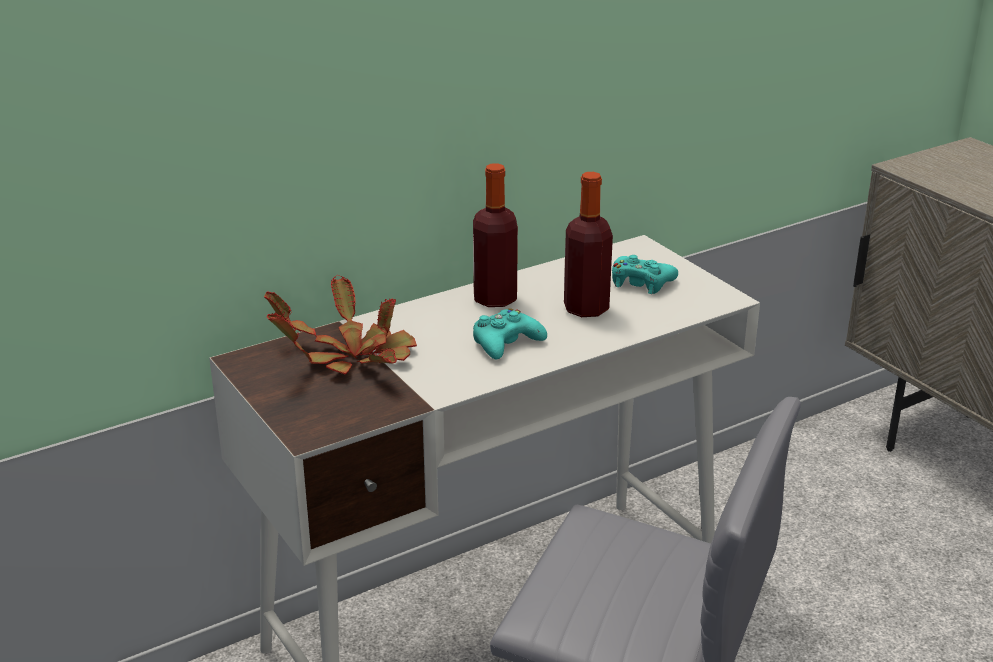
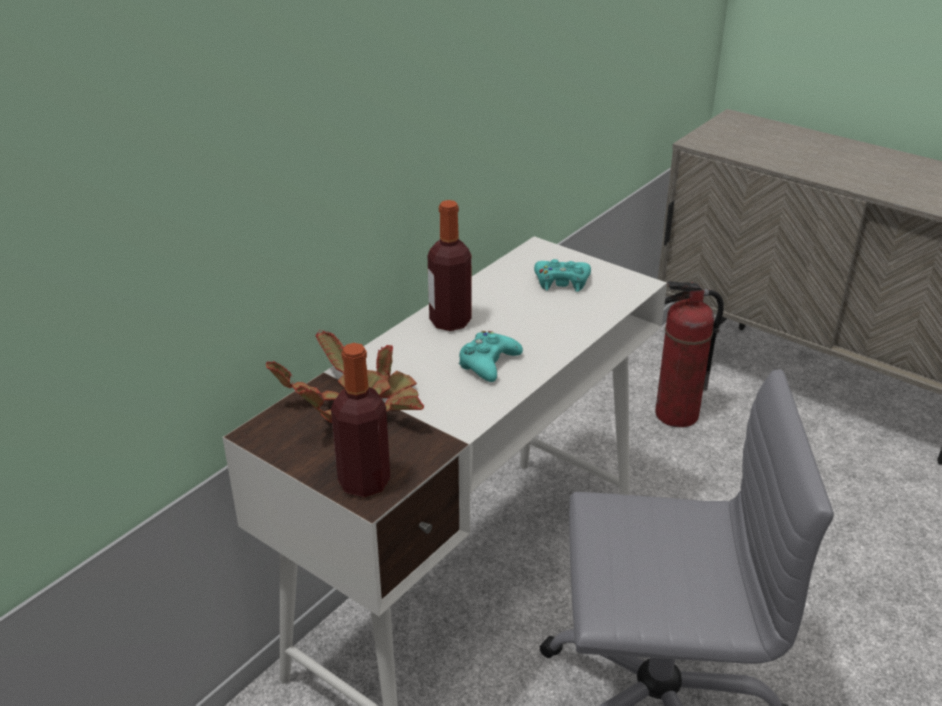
camera: 20 degrees left, 5 degrees up
bottle [564,172,613,317] -> bottle moved to [331,343,390,497]
none -> fire extinguisher [655,281,724,427]

